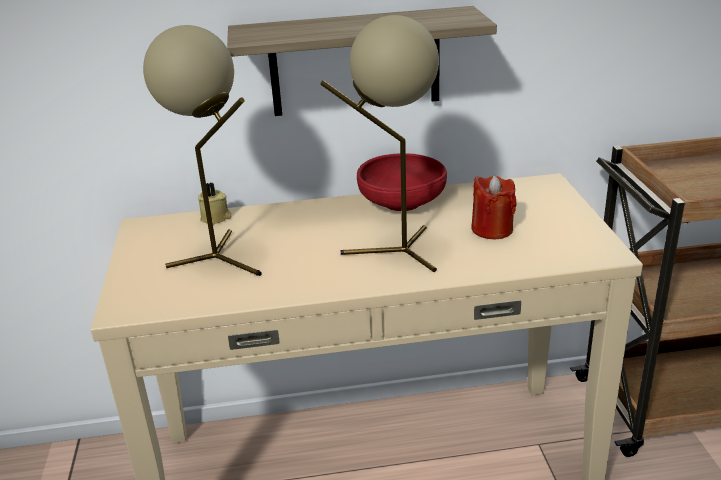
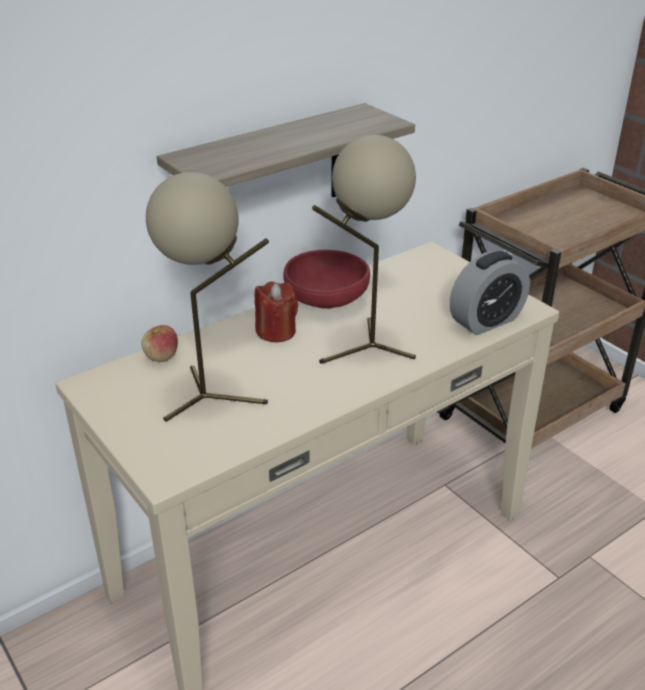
camera: 30 degrees left, 5 degrees up
beige candle [198,183,232,225] -> apple [142,325,178,362]
red candle [471,175,517,239] -> red candle moved to [254,281,298,342]
none -> alarm clock [449,251,530,335]

